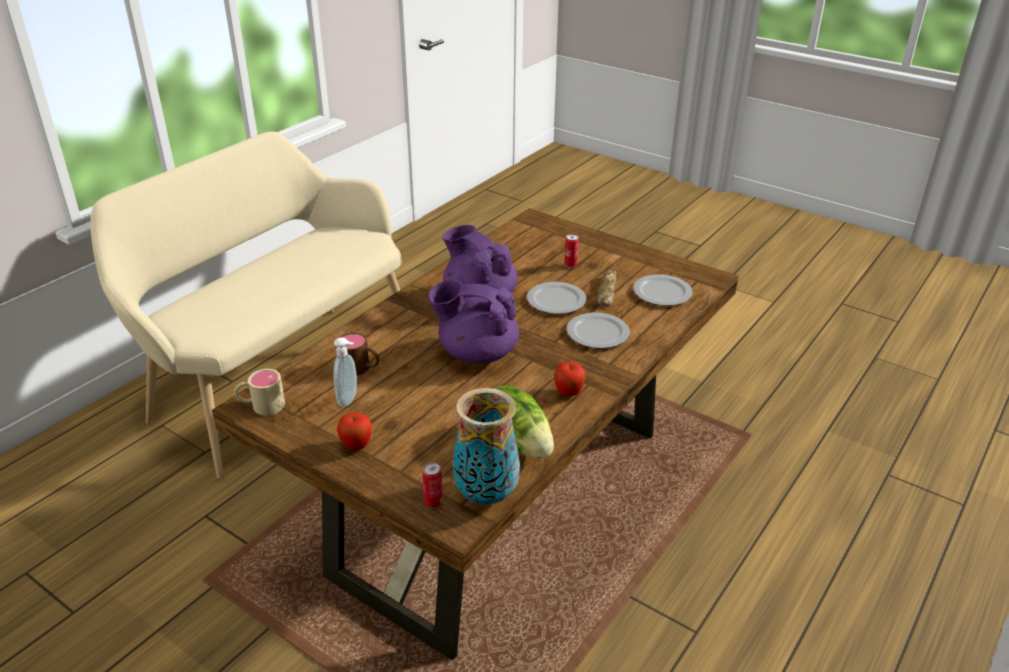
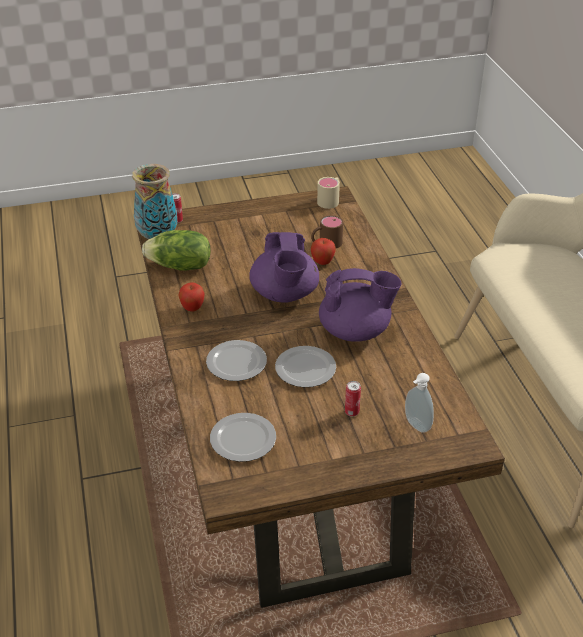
camera: 130 degrees right, 5 degrees up
soap dispenser [333,337,357,407] -> soap dispenser moved to [405,373,434,433]
apple [337,412,372,451] -> apple moved to [311,238,336,265]
purple teapot [428,280,519,364] -> purple teapot turned 120 degrees clockwise [249,232,319,303]
bread [597,270,617,307] -> none

